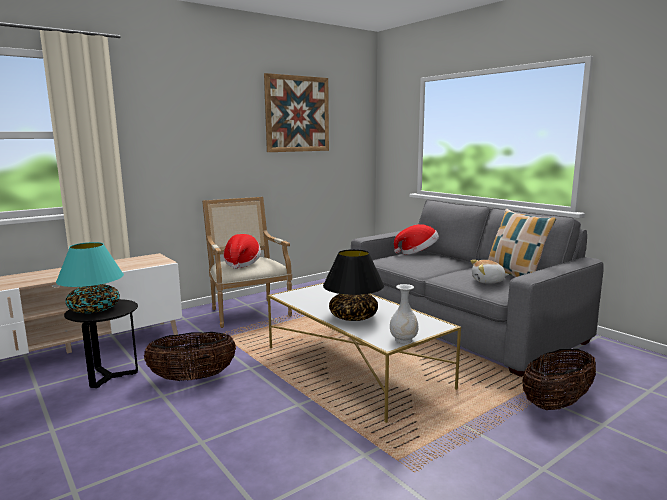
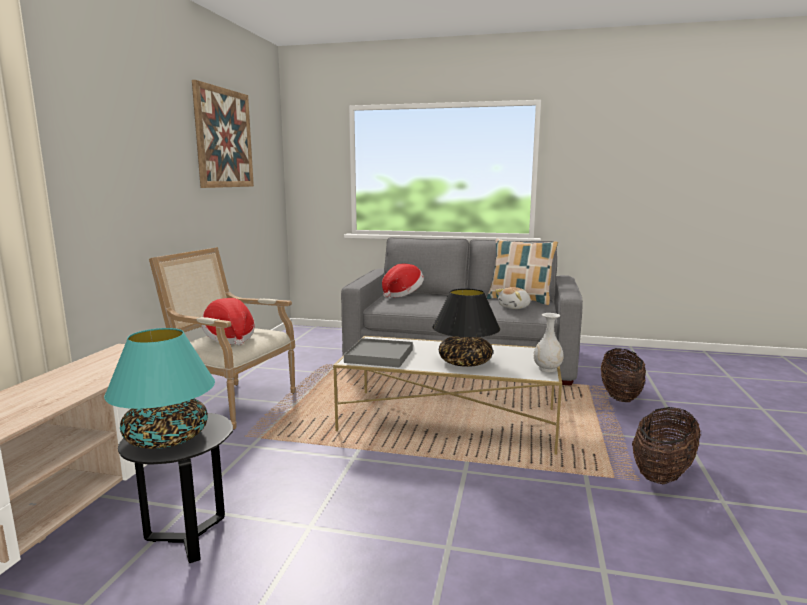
camera: 40 degrees left, 0 degrees up
basket [144,332,236,381] -> basket moved to [632,407,701,484]
none -> grey tray [344,338,413,368]

